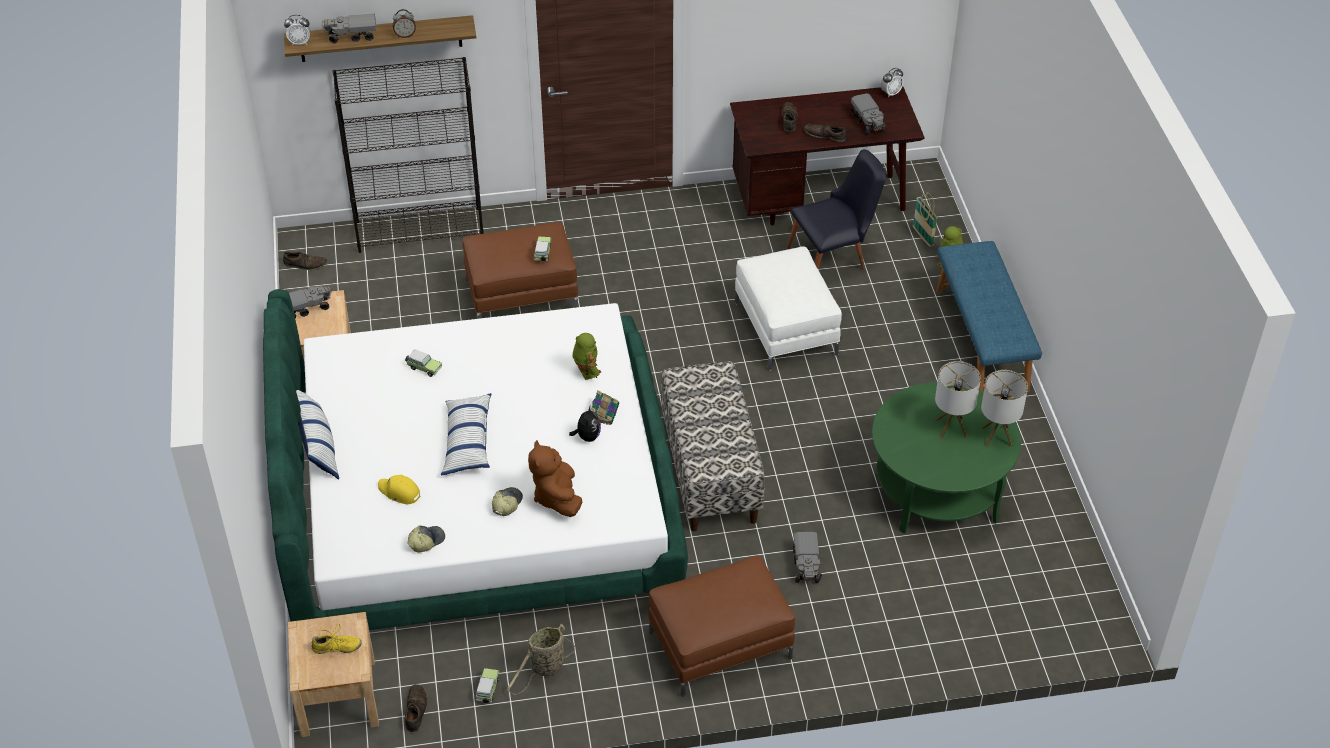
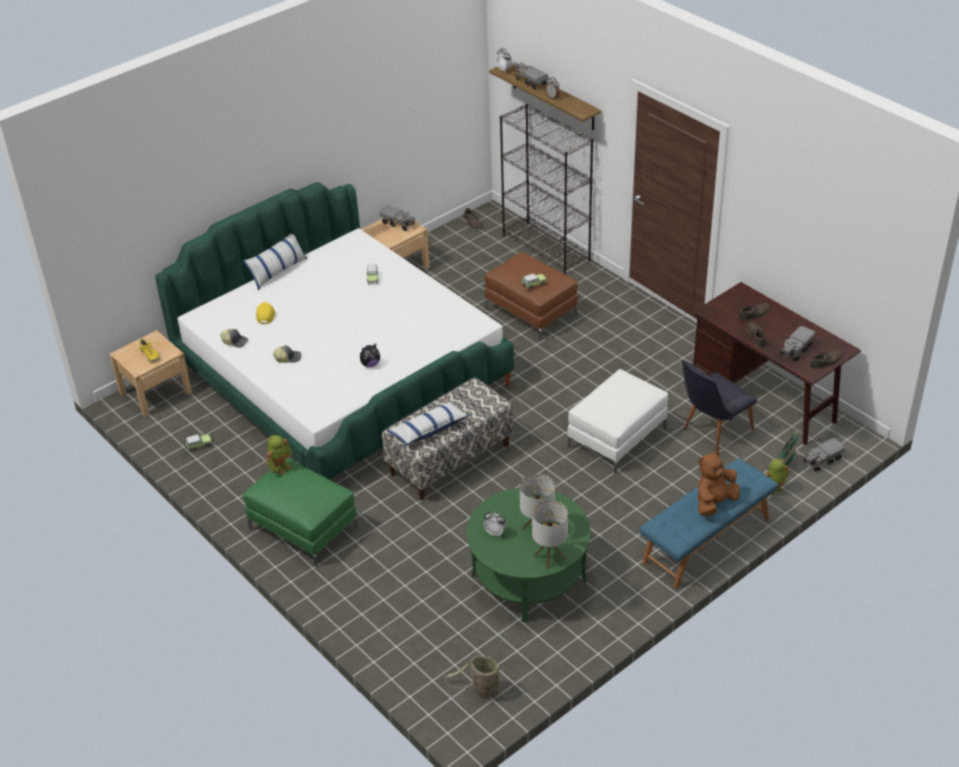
camera: 60 degrees right, 5 degrees down
brown shoe [405,684,427,732] -> brown shoe moved to [810,350,843,369]
pillow [441,393,492,475] -> pillow moved to [387,401,470,446]
basket [507,624,575,695] -> basket moved to [445,656,516,698]
brown plush toy [528,440,582,517] -> brown plush toy moved to [698,451,740,516]
toy robot [572,333,602,380] -> toy robot moved to [265,435,292,474]
book [590,390,619,425] -> none
brown ottoman [648,555,795,697] -> green ottoman [243,458,358,567]
black chair [786,149,886,270] -> black chair turned 105 degrees clockwise [682,361,757,451]
toy truck [793,532,822,583] -> toy truck moved to [804,438,845,472]
alarm clock [881,68,903,98] -> alarm clock moved to [484,511,507,537]

